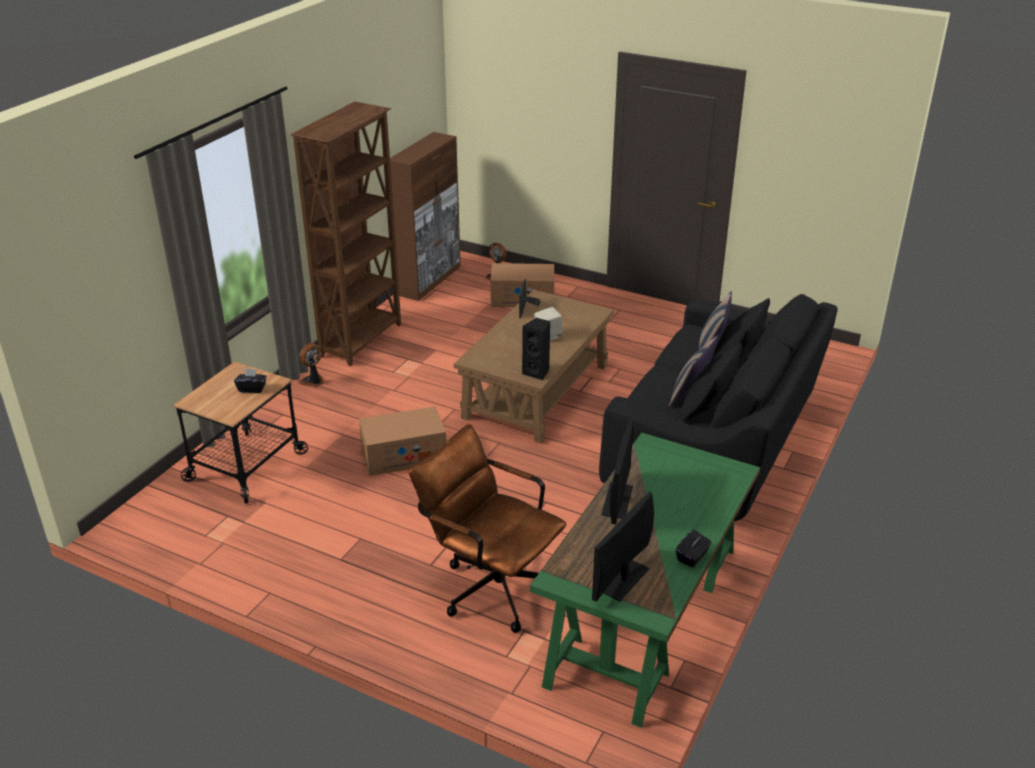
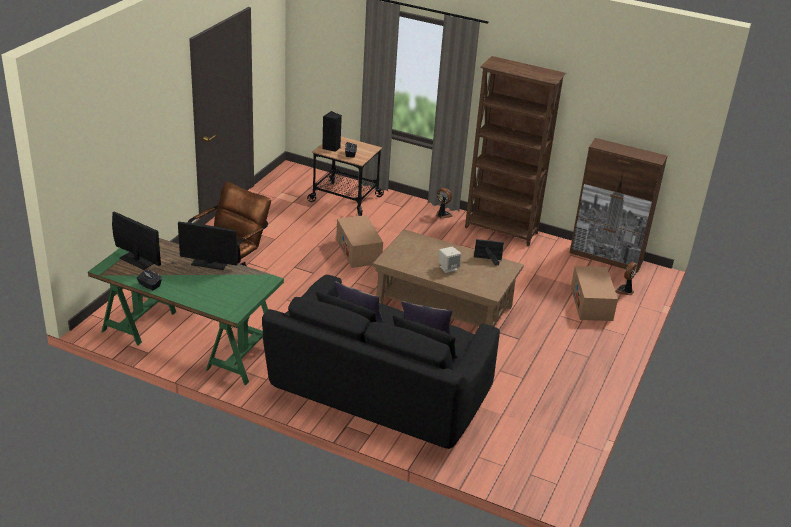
camera: 85 degrees right, 0 degrees up
black speaker [522,318,550,380] -> black speaker moved to [322,111,342,152]

